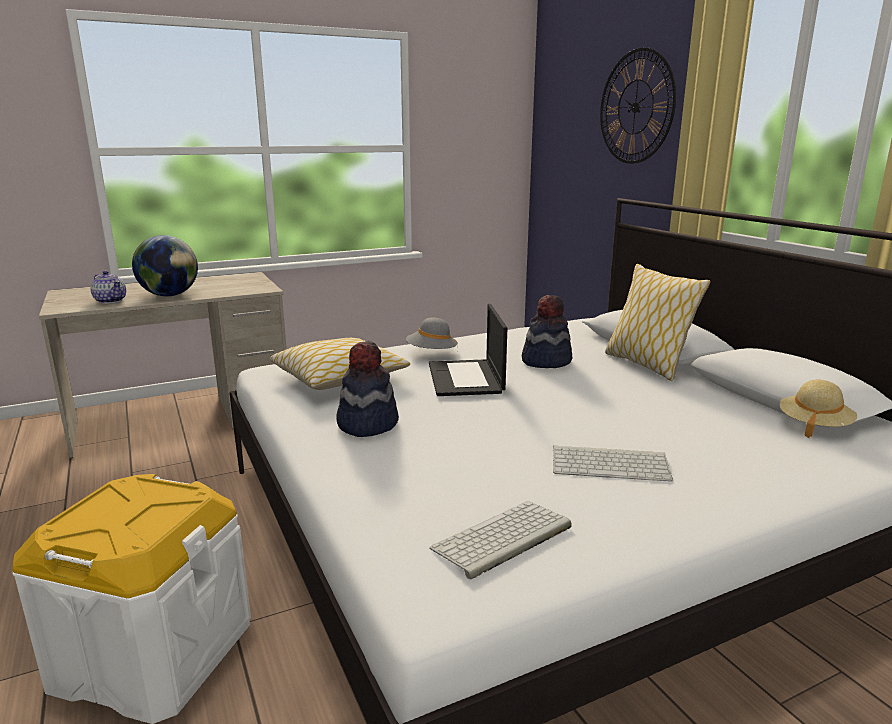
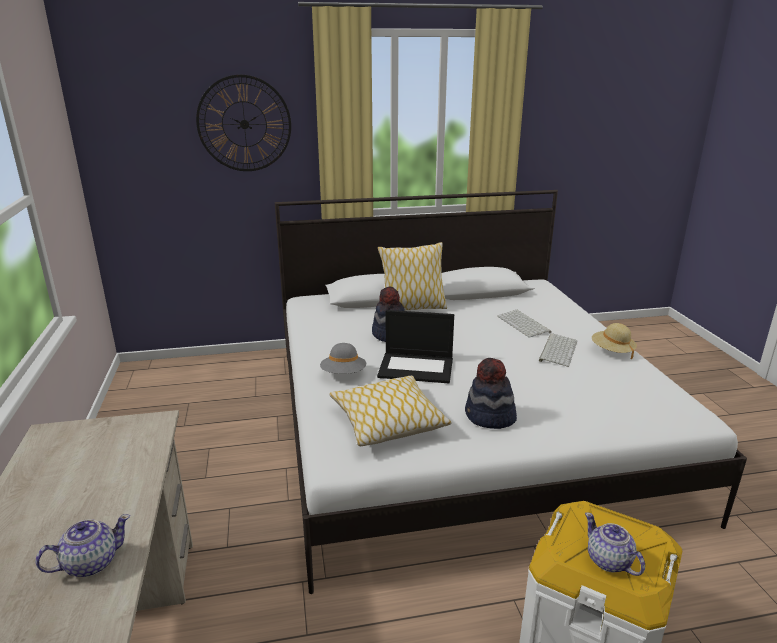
camera: 75 degrees left, 5 degrees up
globe [132,235,198,296] -> none
keyboard [429,501,572,580] -> keyboard moved to [497,310,551,338]
beige hat [780,380,857,438] -> beige hat moved to [592,323,637,359]
none -> teapot [585,512,645,576]

